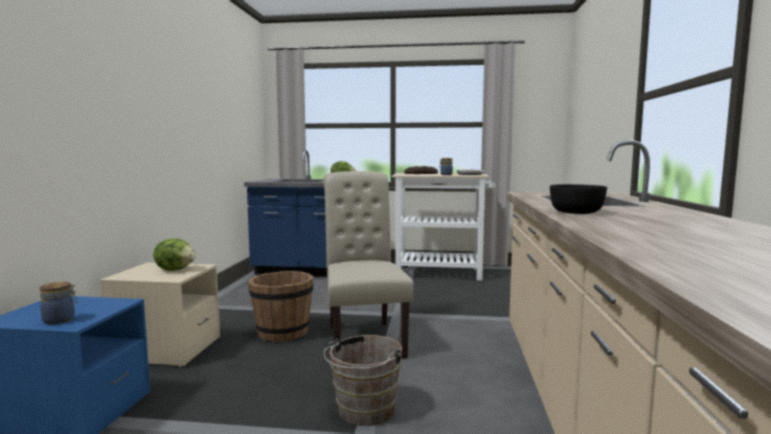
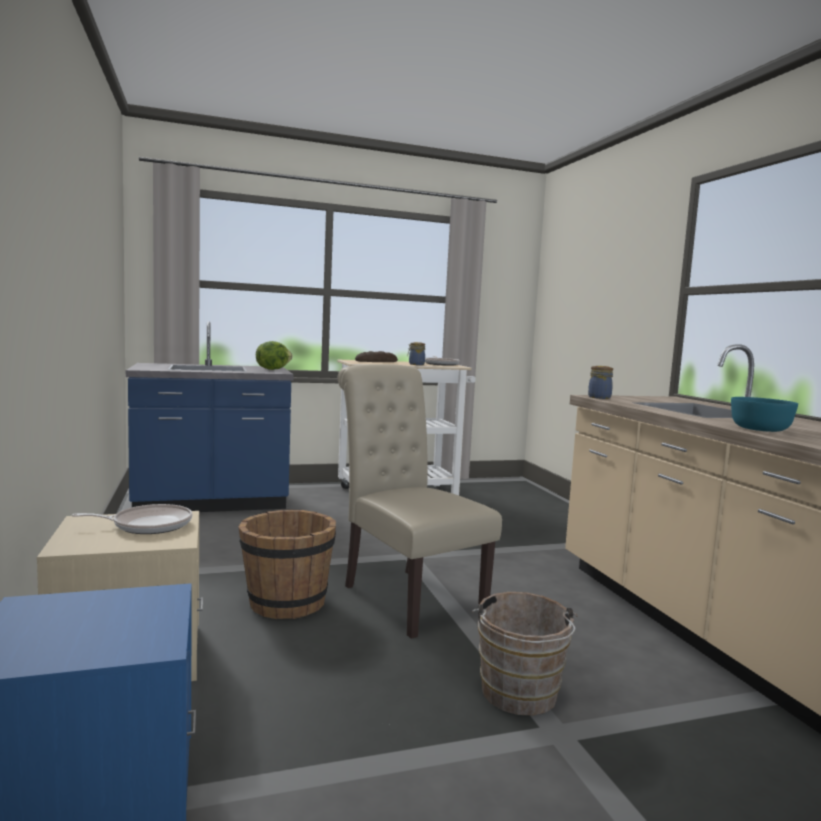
camera: 25 degrees left, 0 degrees up
jar [40,282,78,325] -> jar moved to [588,366,613,399]
lettuce [153,238,196,271] -> frying pan [72,504,192,534]
black bowl [550,184,607,214] -> turquoise bowl [731,397,798,432]

